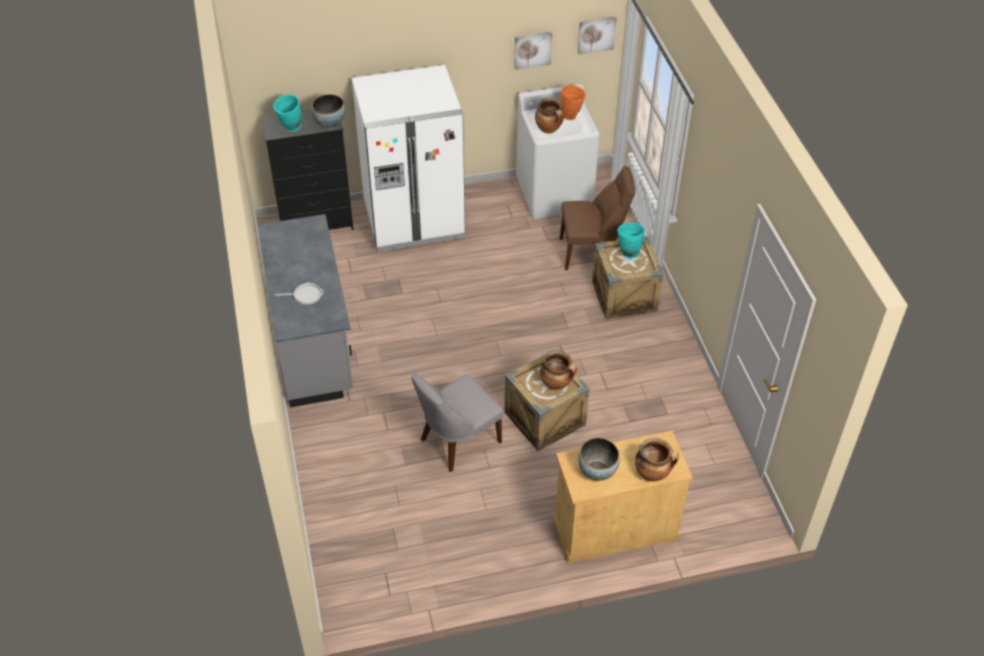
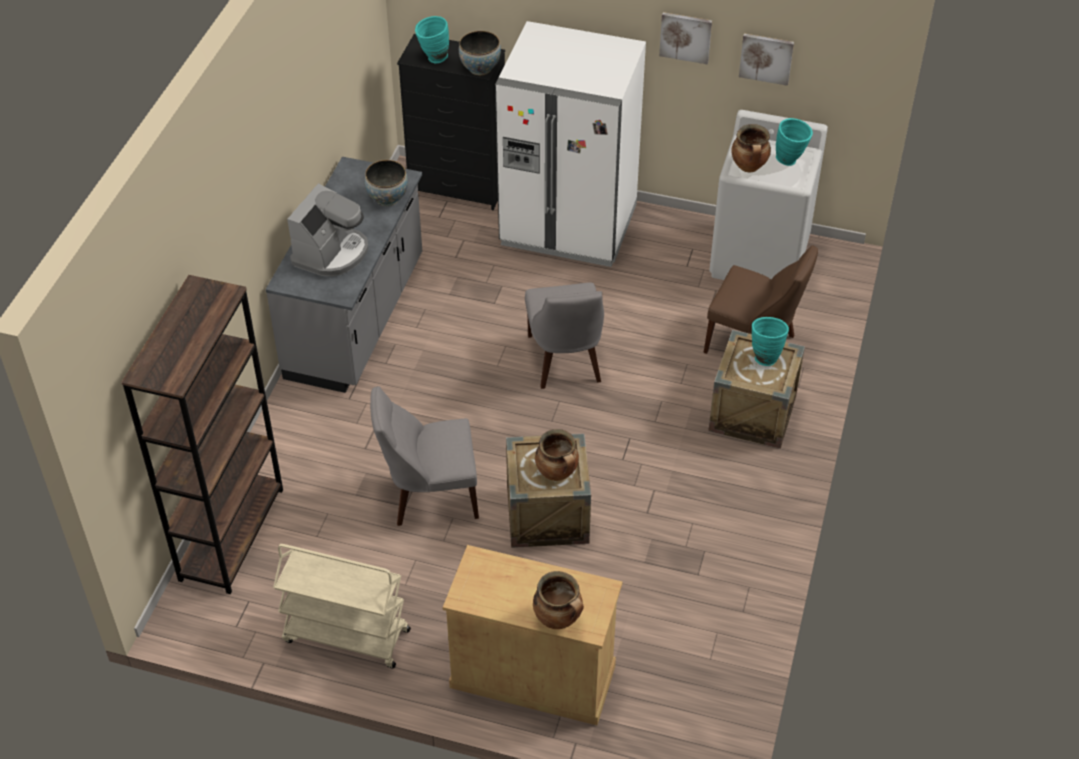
camera: 30 degrees right, 0 degrees up
frying pan [274,282,323,305] -> coffee machine [287,183,368,276]
orange vase [560,85,586,120] -> turquoise vase [776,118,813,166]
picture [578,16,617,54] -> picture moved to [659,12,712,65]
bowl [578,438,620,481] -> bowl moved to [365,160,408,206]
none -> brown bookcase [121,275,283,594]
none -> beige cart [273,544,411,669]
none -> grey chair [525,283,604,389]

